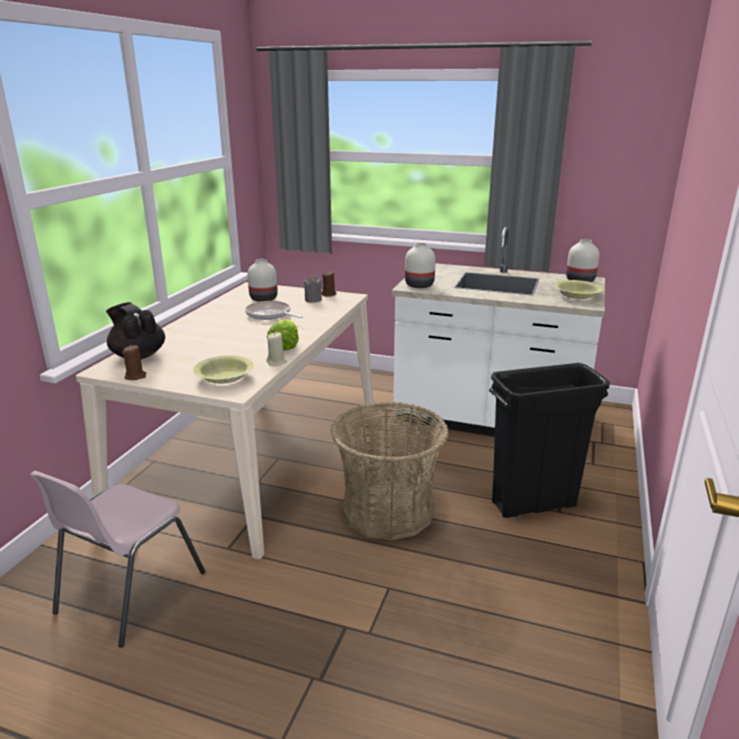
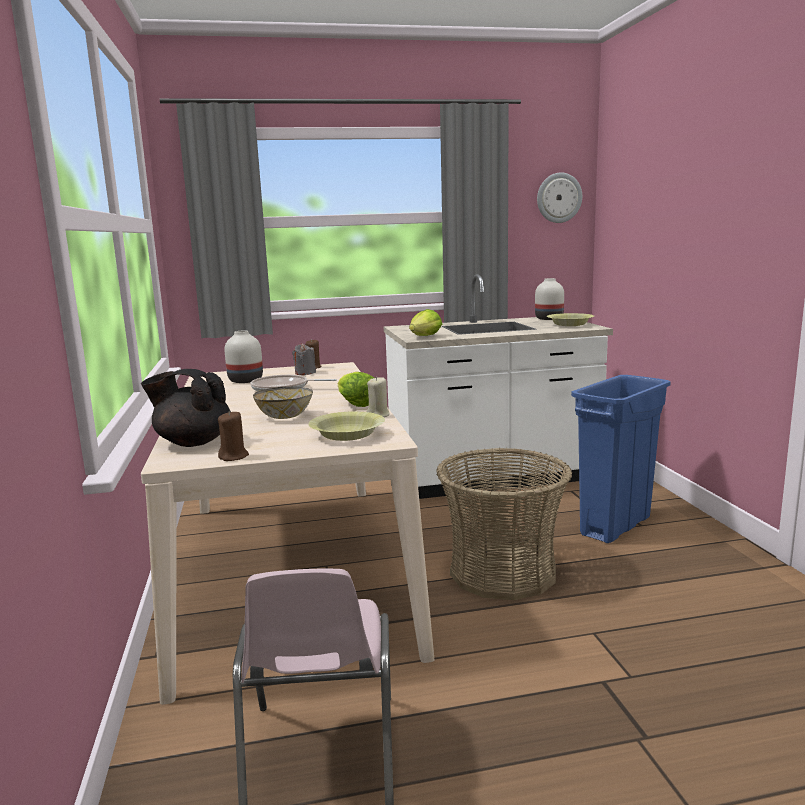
camera: 30 degrees left, 10 degrees down
white vase [405,243,436,288] -> lettuce [409,309,442,336]
black trash can [489,363,610,518] -> blue trash can [571,375,671,543]
none -> bowl [253,387,313,419]
none -> wall clock [537,172,582,223]

